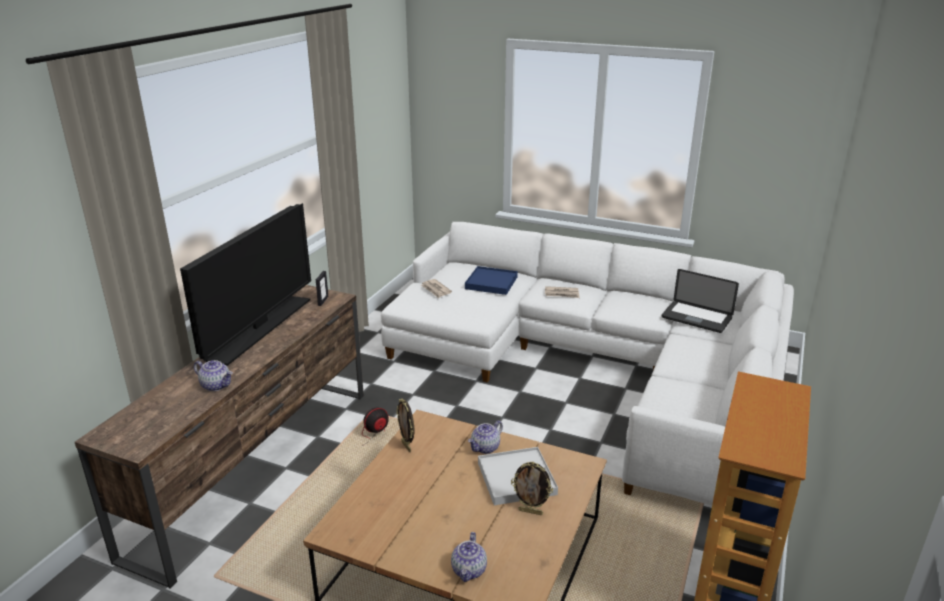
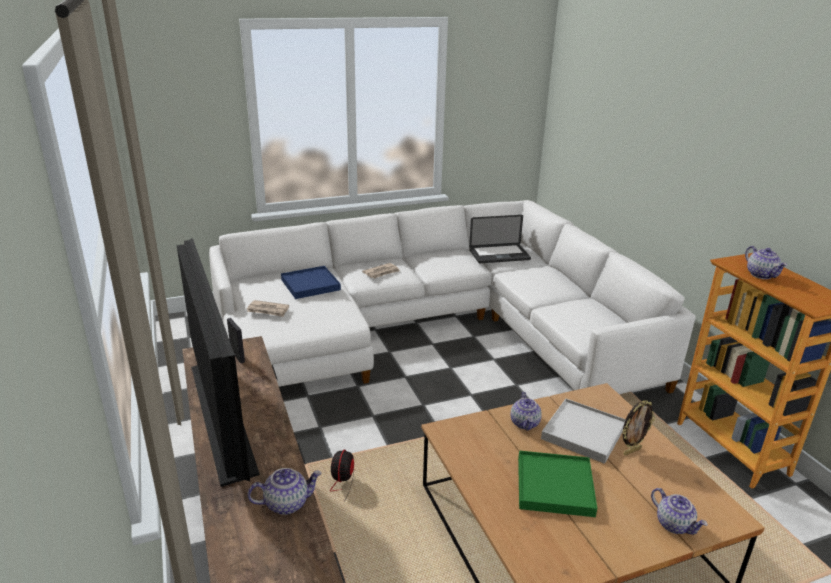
camera: 45 degrees left, 0 degrees up
picture frame [396,399,414,452] -> none
none -> green tray [518,451,597,517]
none -> teapot [745,246,787,279]

